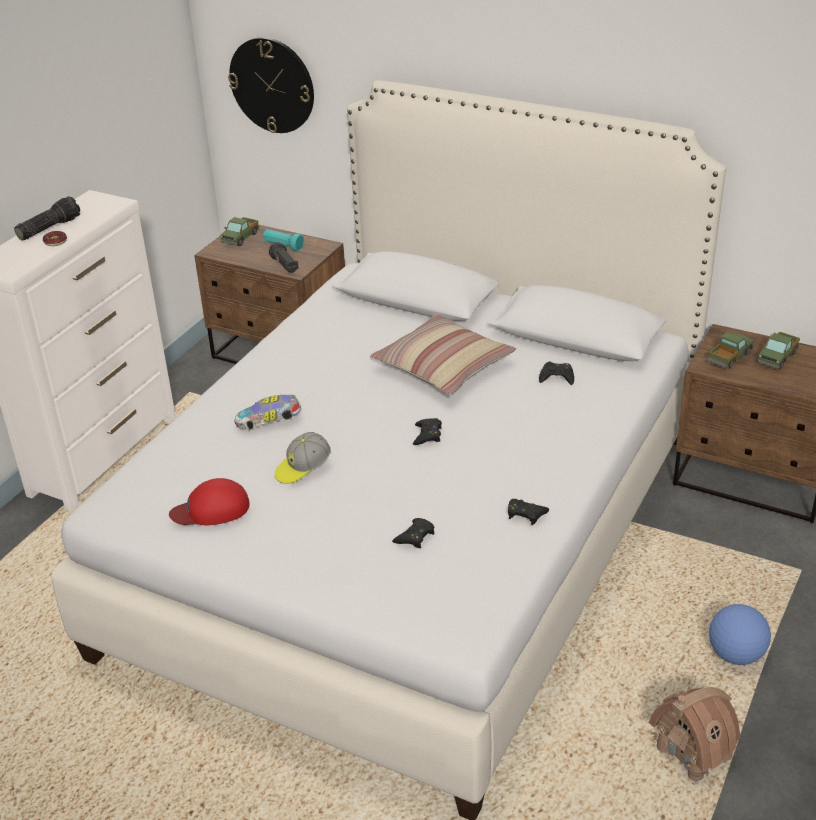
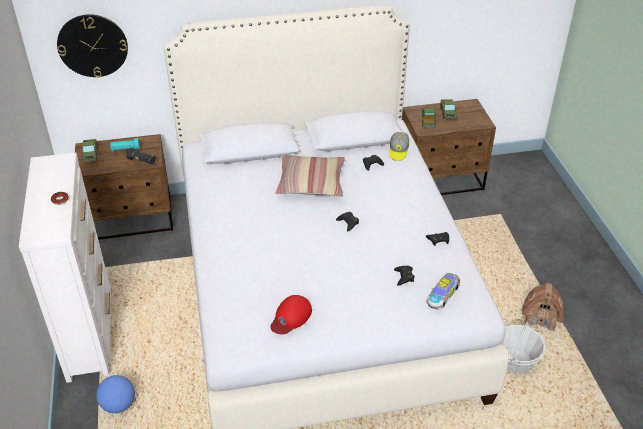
camera: 40 degrees left, 5 degrees up
flashlight [14,196,80,241] -> none
toy car [235,395,302,430] -> toy car moved to [427,273,460,309]
cap [275,432,331,484] -> cap moved to [389,132,409,161]
football [709,604,771,665] -> football moved to [96,375,135,413]
none -> basket [501,321,545,373]

